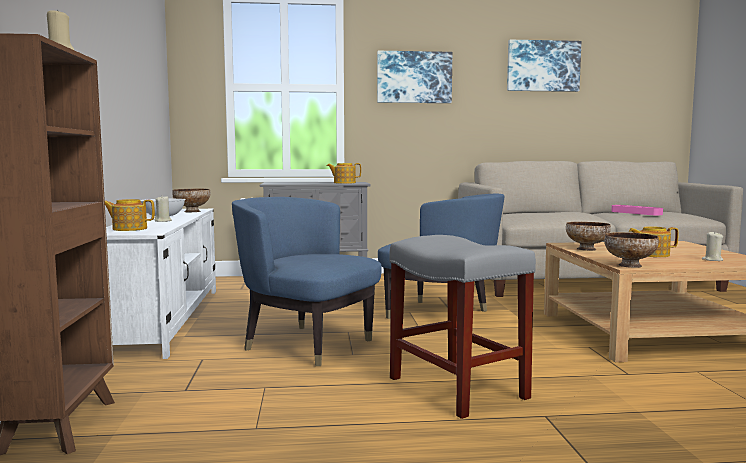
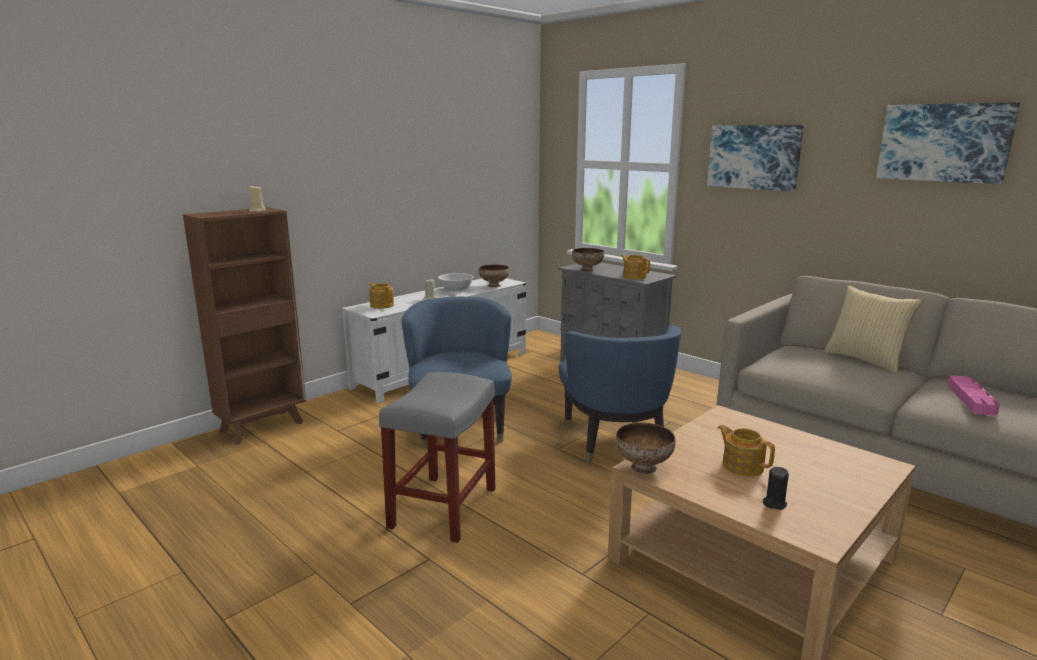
camera: 50 degrees right, 10 degrees up
bowl [566,222,611,251] -> bowl moved to [572,248,604,271]
beige candle [702,231,723,261] -> black candle [763,467,789,510]
none -> pillow [824,286,923,374]

